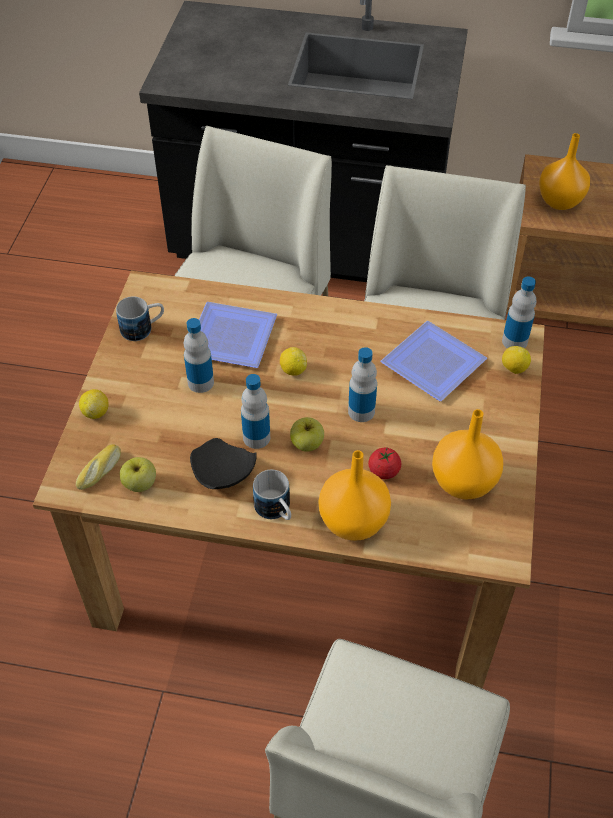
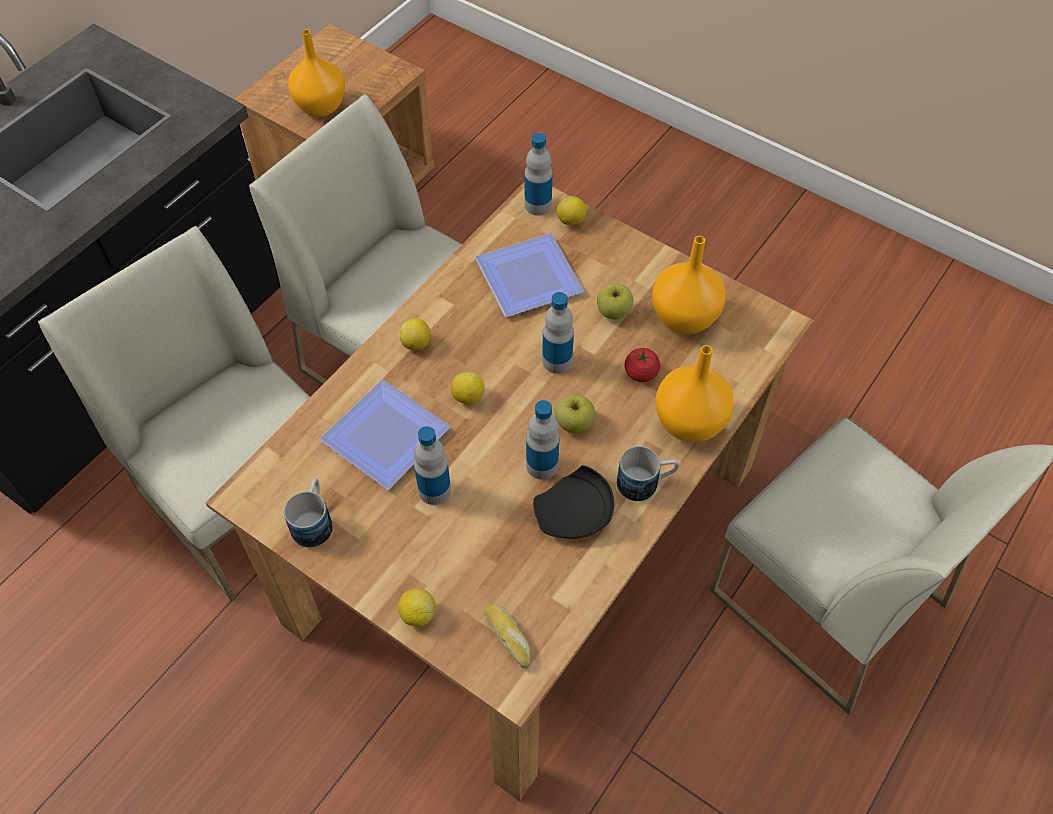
camera: 65 degrees left, 5 degrees up
apple [120,457,156,492] -> apple moved to [597,283,633,320]
none -> lemon [400,318,431,350]

